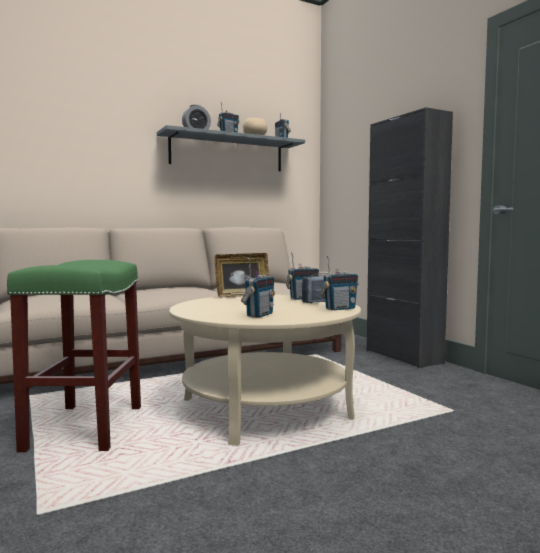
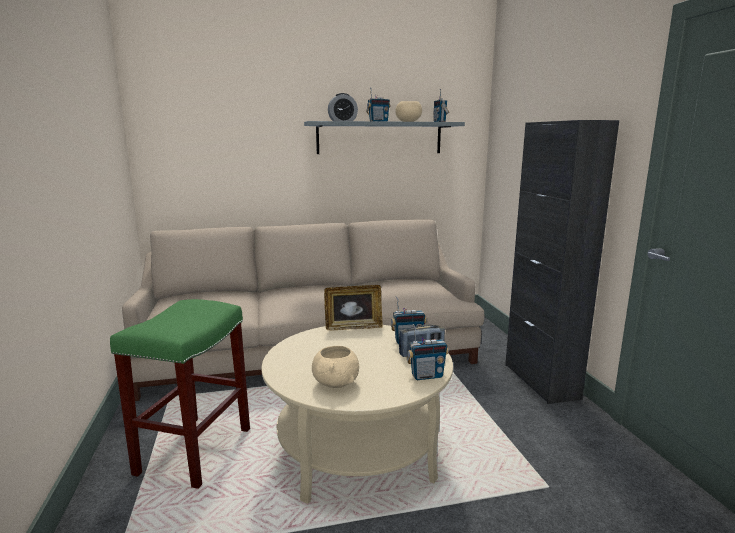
camera: 15 degrees right, 10 degrees up
radio [241,258,275,318] -> beige bowl [312,346,359,388]

